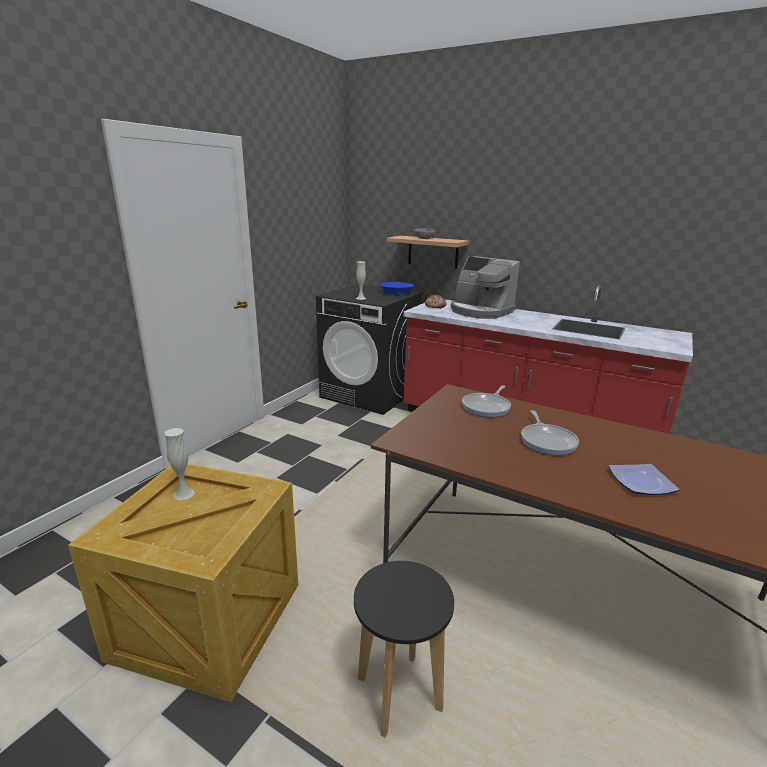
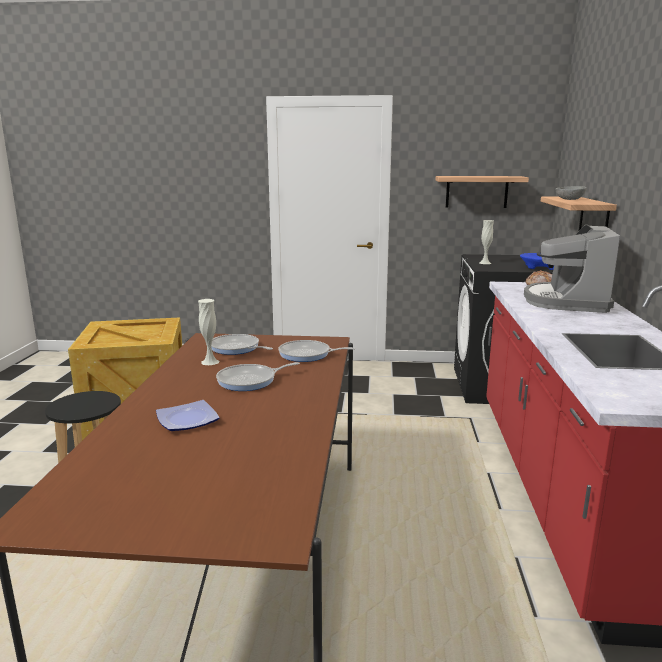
camera: 65 degrees right, 5 degrees down
white vase [164,428,195,500] -> white vase moved to [198,299,219,365]
none -> frying pan [211,334,273,355]
none -> shelf [436,176,529,208]

